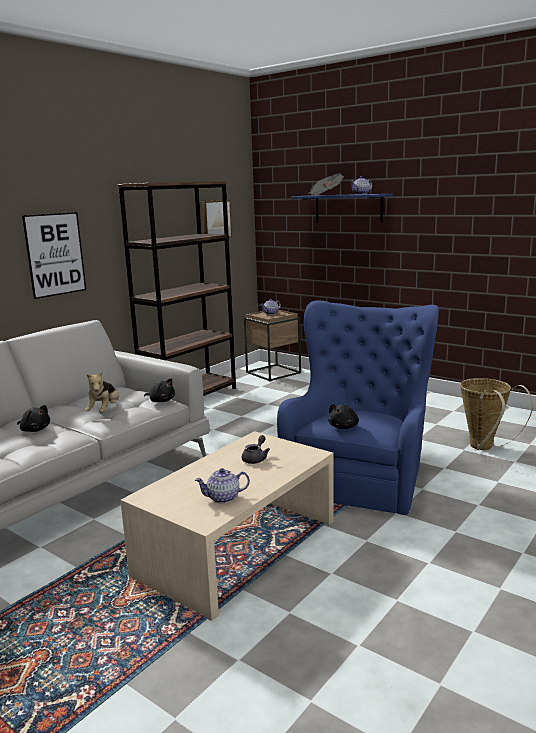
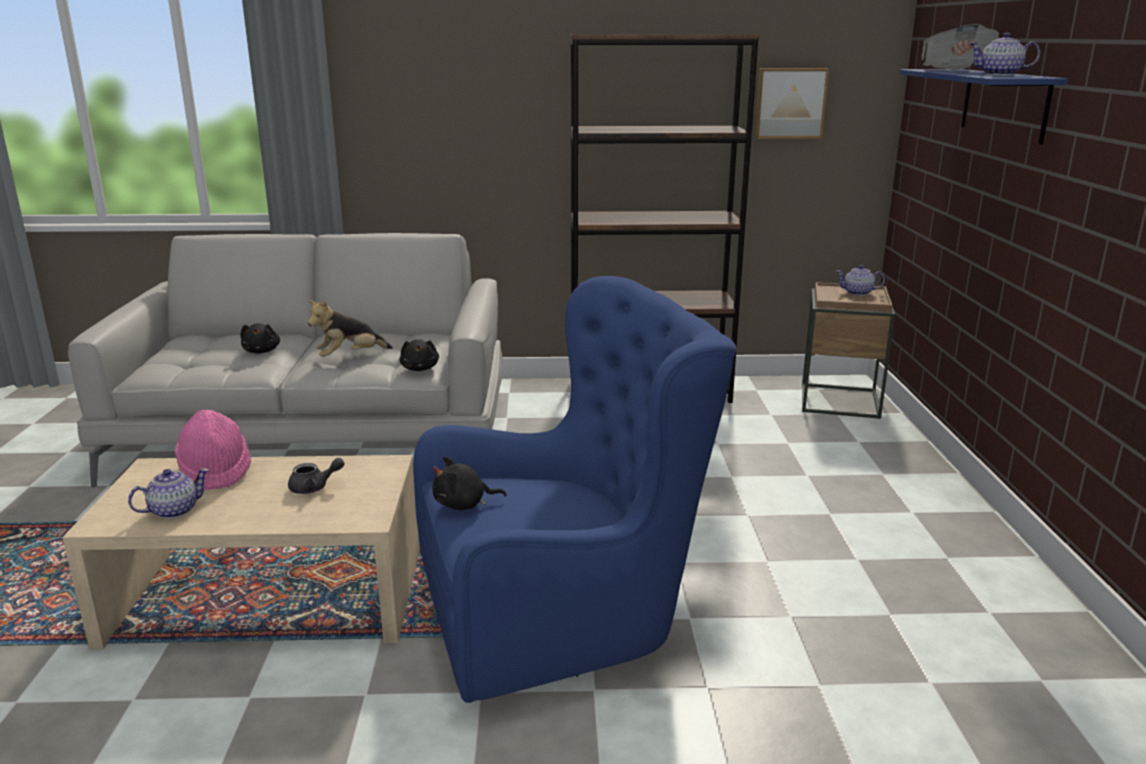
camera: 50 degrees right, 5 degrees up
picture [22,212,86,299] -> none
teapot [195,468,250,504] -> teapot turned 105 degrees clockwise [128,468,210,519]
basket [460,378,533,450] -> none
none -> pink hat [175,410,251,490]

